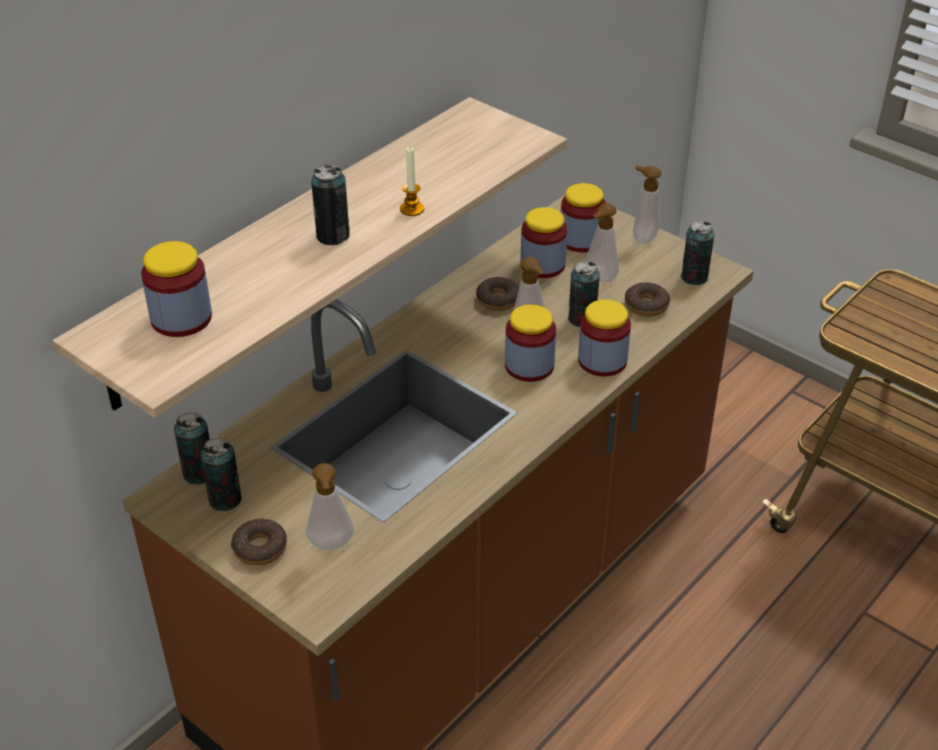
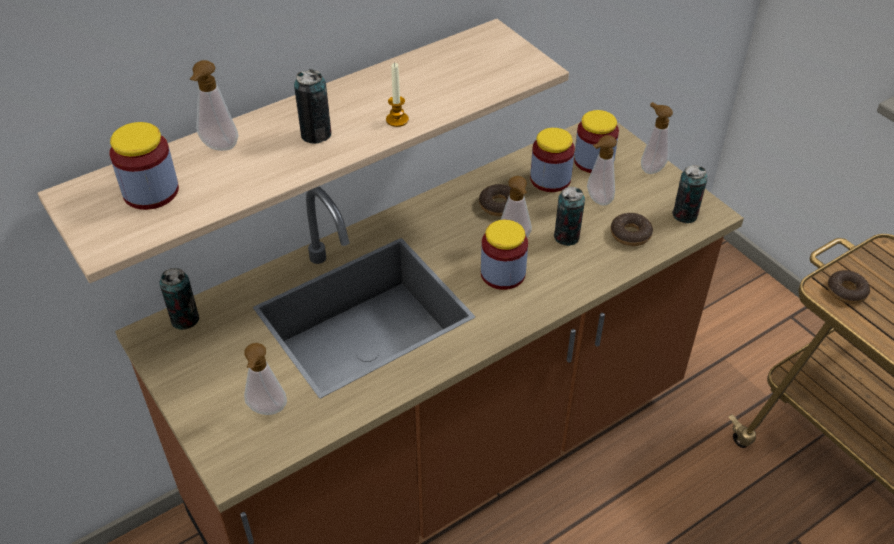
camera: 15 degrees right, 5 degrees up
can [201,438,242,511] -> none
donut [231,519,287,565] -> donut moved to [827,270,870,304]
jar [578,299,631,376] -> none
none -> soap dispenser [190,60,238,151]

